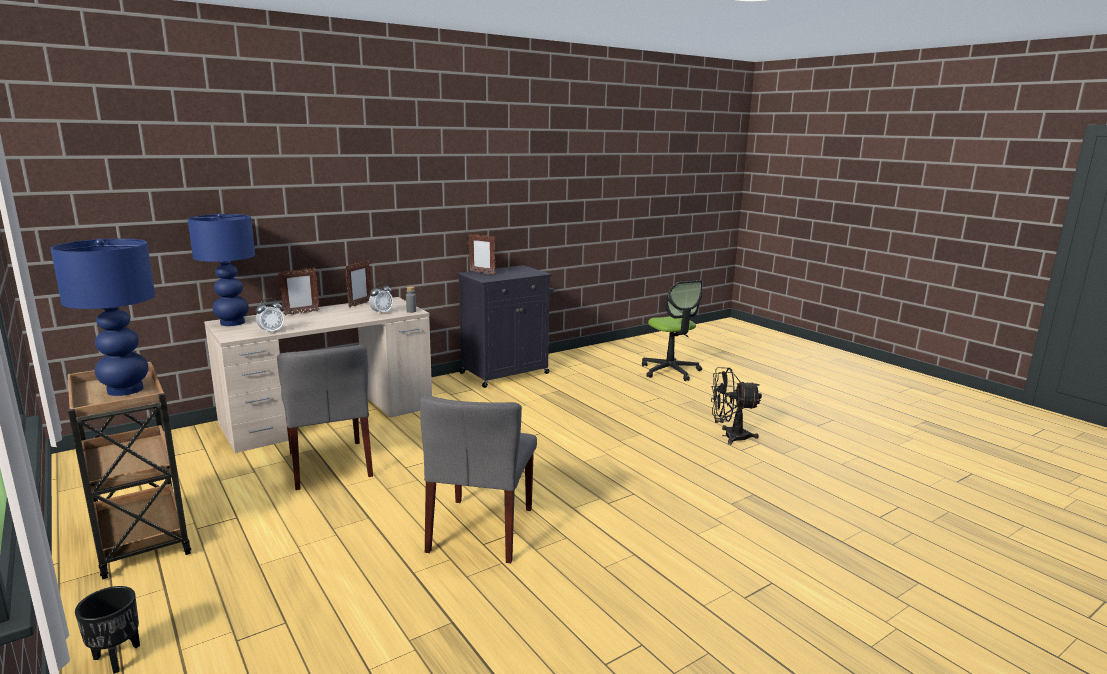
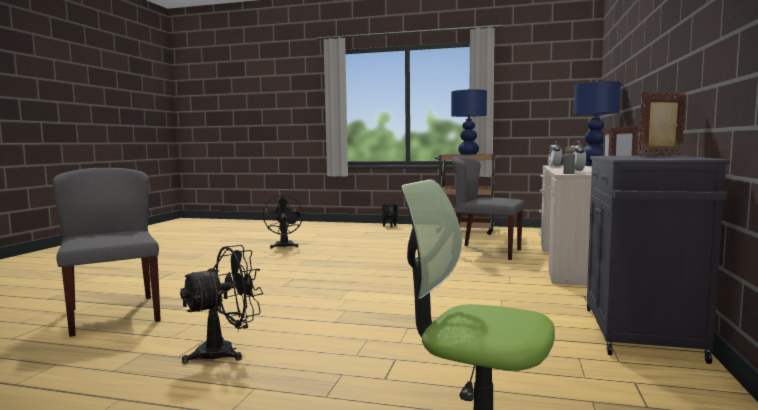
camera: 140 degrees right, 10 degrees down
grey chair [420,395,537,563] -> grey chair moved to [53,168,161,337]
none -> black fan [263,195,303,248]

